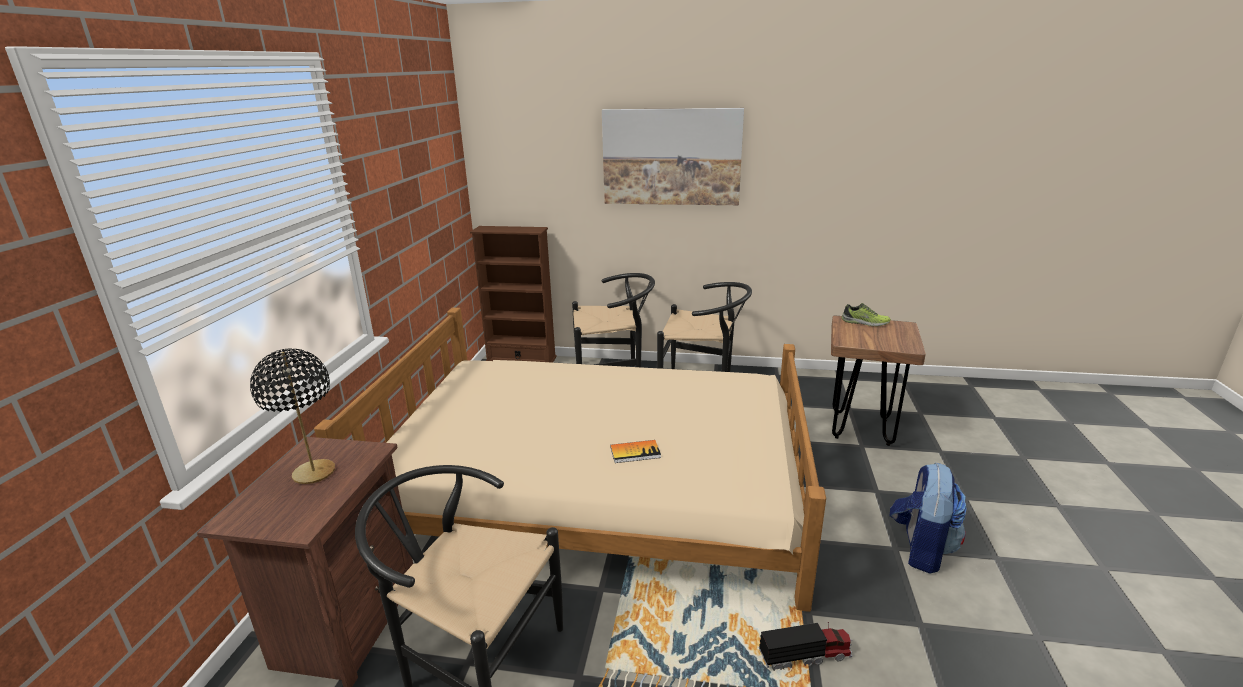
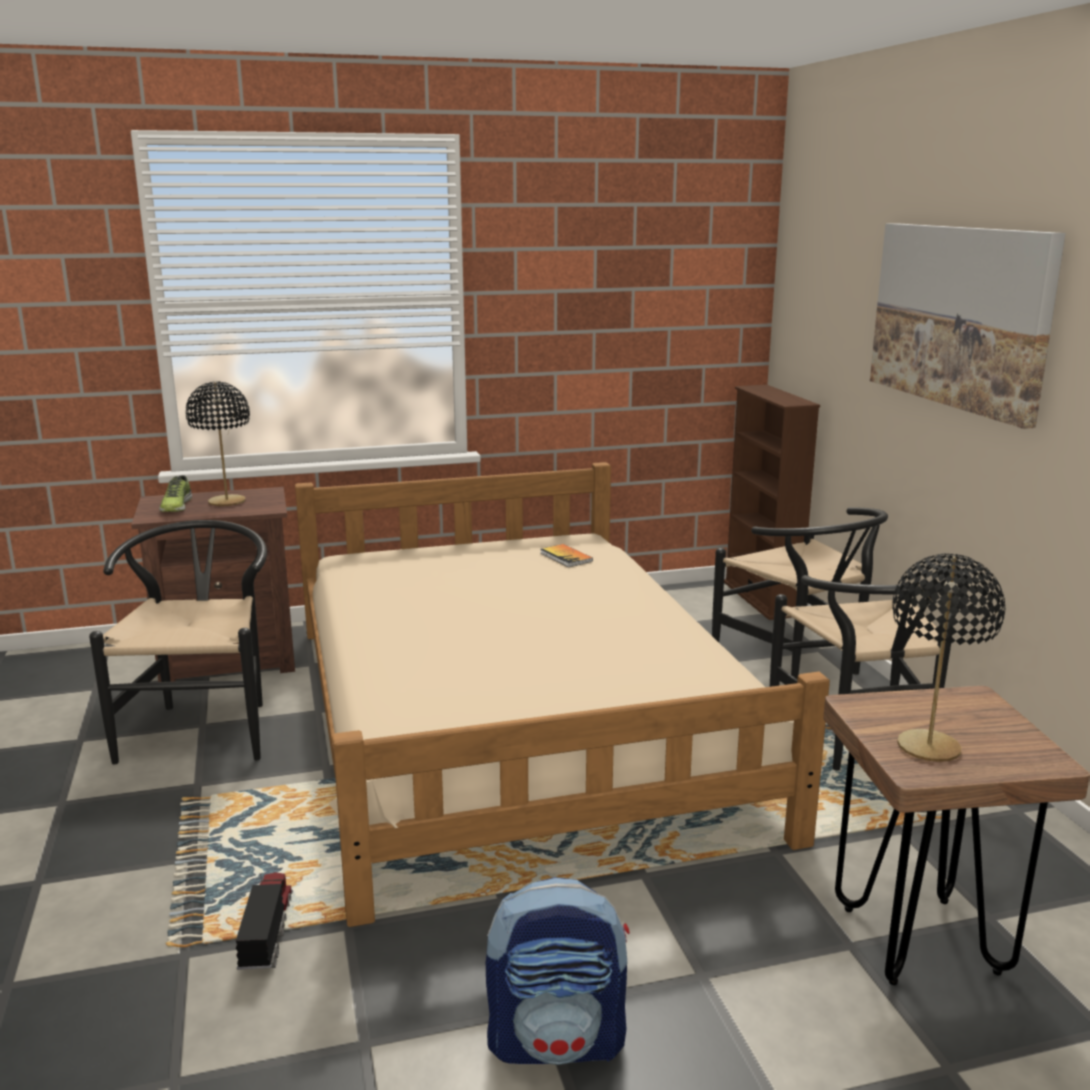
camera: 65 degrees right, 5 degrees down
book [610,440,661,463] -> book moved to [540,544,593,567]
toy truck [759,622,853,671] -> toy truck turned 150 degrees counterclockwise [236,872,293,970]
shoe [842,303,891,327] -> shoe moved to [159,475,192,512]
none -> black table lamp [892,554,1005,762]

